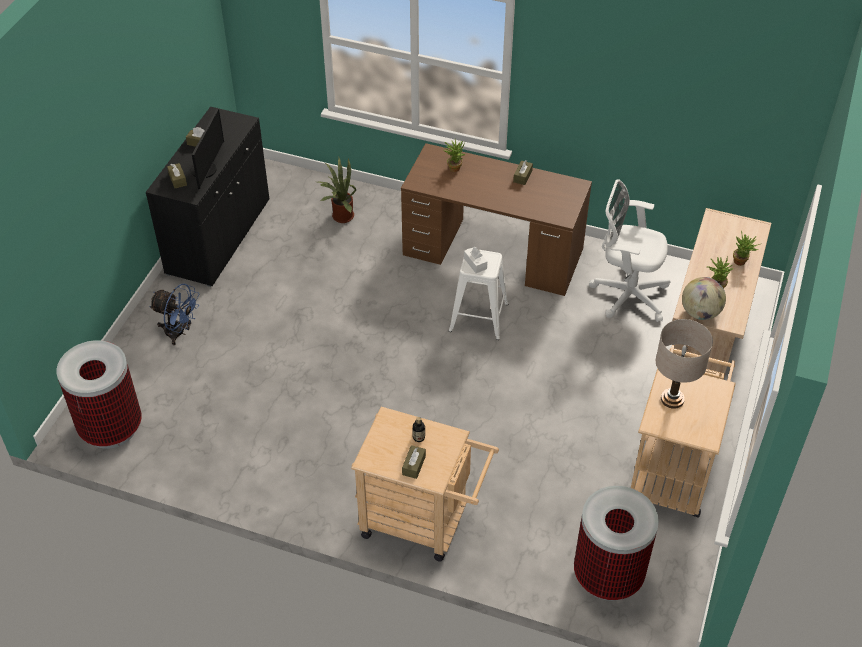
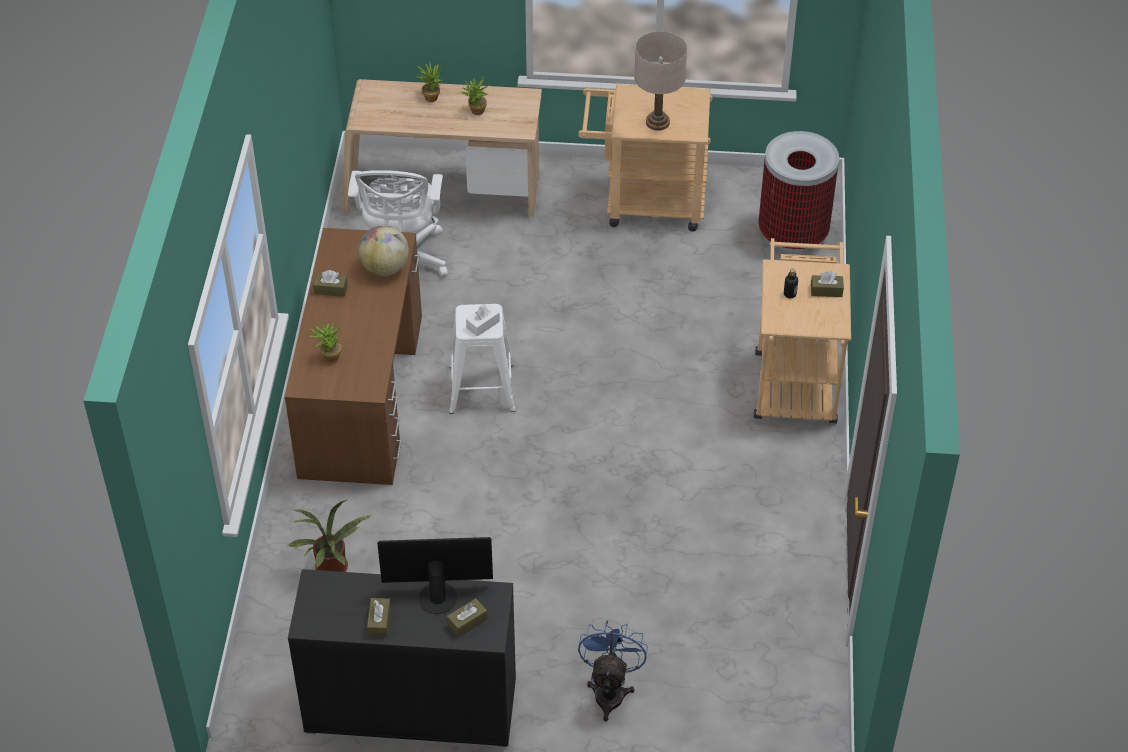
camera: 105 degrees left, 0 degrees up
trash can [57,340,142,449] -> none
globe [682,277,726,320] -> globe moved to [358,225,409,276]

